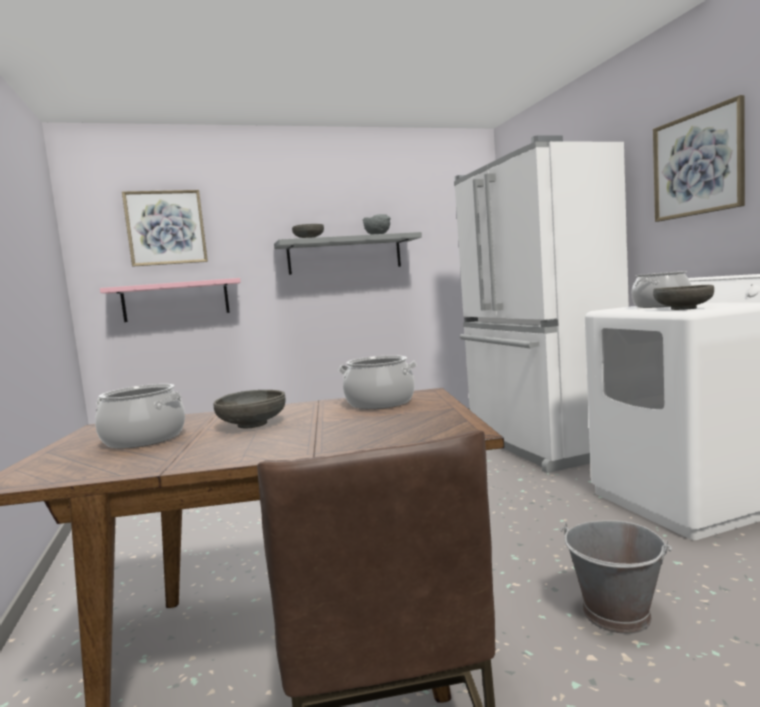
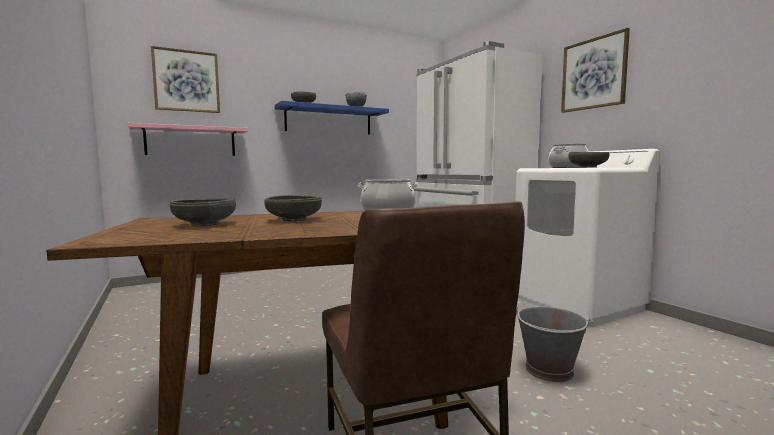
camera: 10 degrees left, 0 degrees up
cooking pot [95,384,185,449] -> grey bowl [170,199,236,226]
grey shelf [274,232,422,275] -> blue shelf [275,101,389,134]

